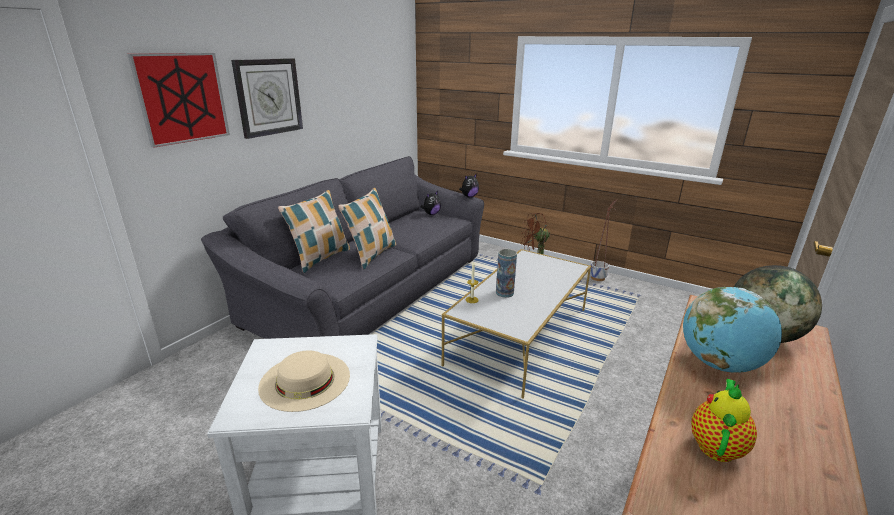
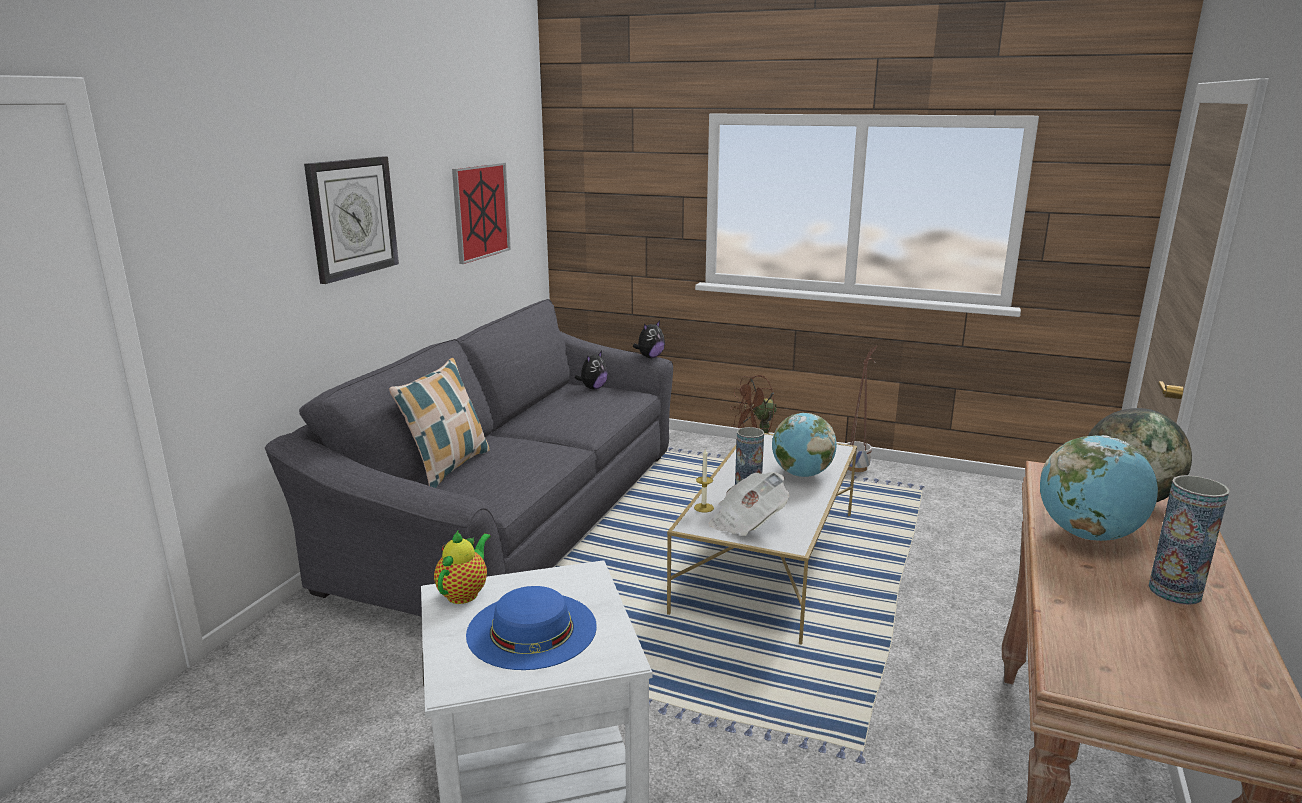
camera: 10 degrees left, 5 degrees down
picture [128,53,230,148] -> picture moved to [452,163,511,264]
beige hat [258,350,350,412] -> blue hat [466,586,597,670]
pillow [338,188,396,270] -> none
teapot [691,379,757,462] -> teapot moved to [434,531,491,604]
none -> newspaper [709,472,789,536]
none -> globe [772,413,837,477]
none -> vase [1149,475,1230,605]

